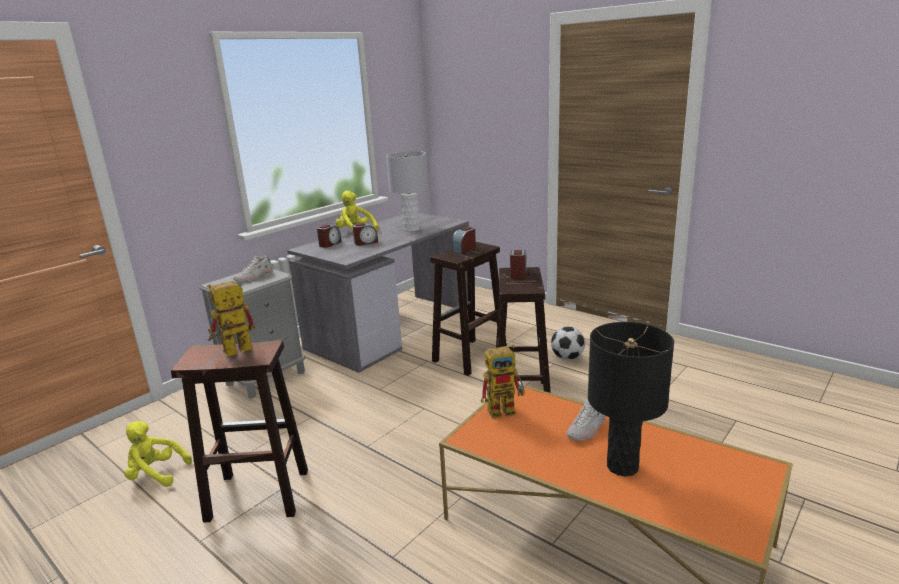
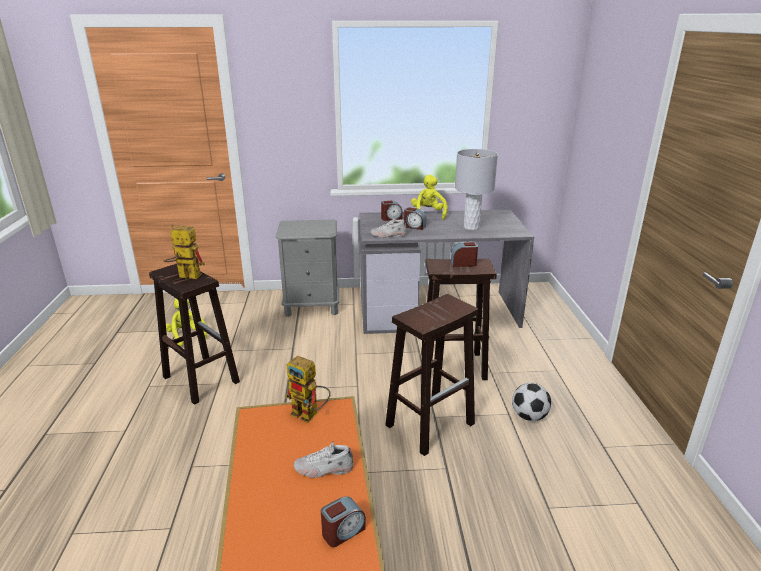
camera: 45 degrees right, 5 degrees up
white shoe [234,255,273,282] -> white shoe moved to [371,217,406,238]
alarm clock [510,250,526,278] -> alarm clock moved to [321,496,366,547]
black table lamp [588,322,674,477] -> none

